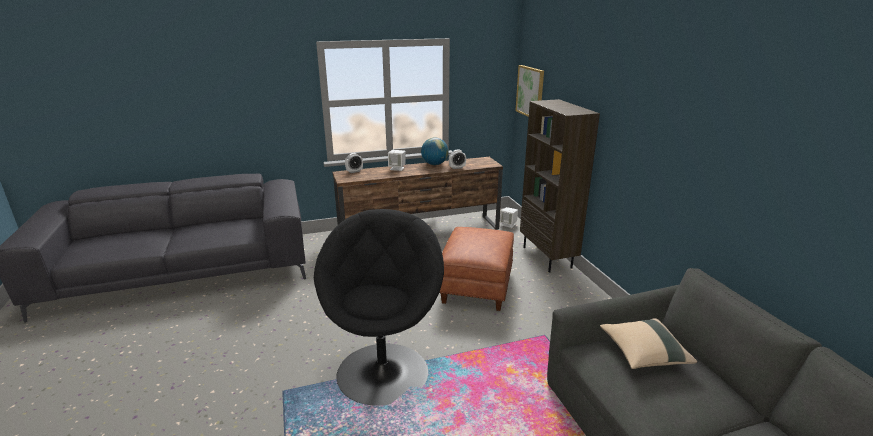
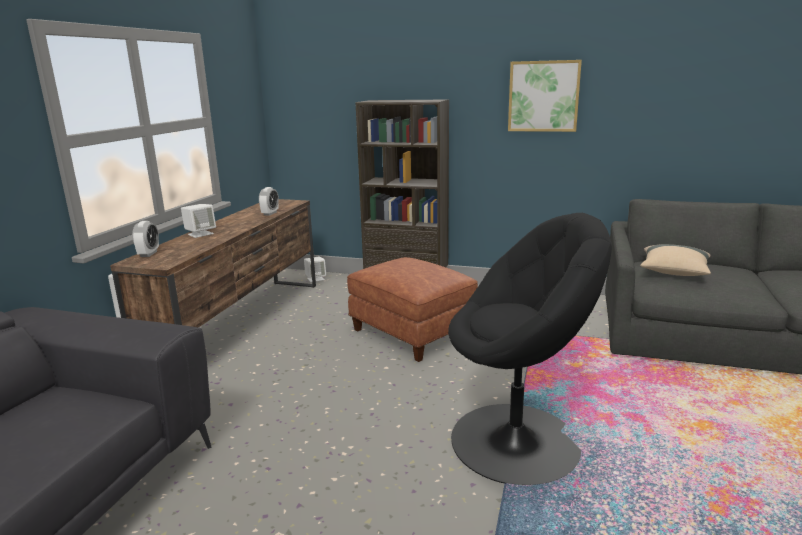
camera: 55 degrees left, 5 degrees down
black armchair [314,209,444,406] -> black armchair turned 135 degrees clockwise [448,213,612,485]
globe [421,137,448,165] -> none
picture [515,65,544,117] -> picture moved to [508,60,582,132]

